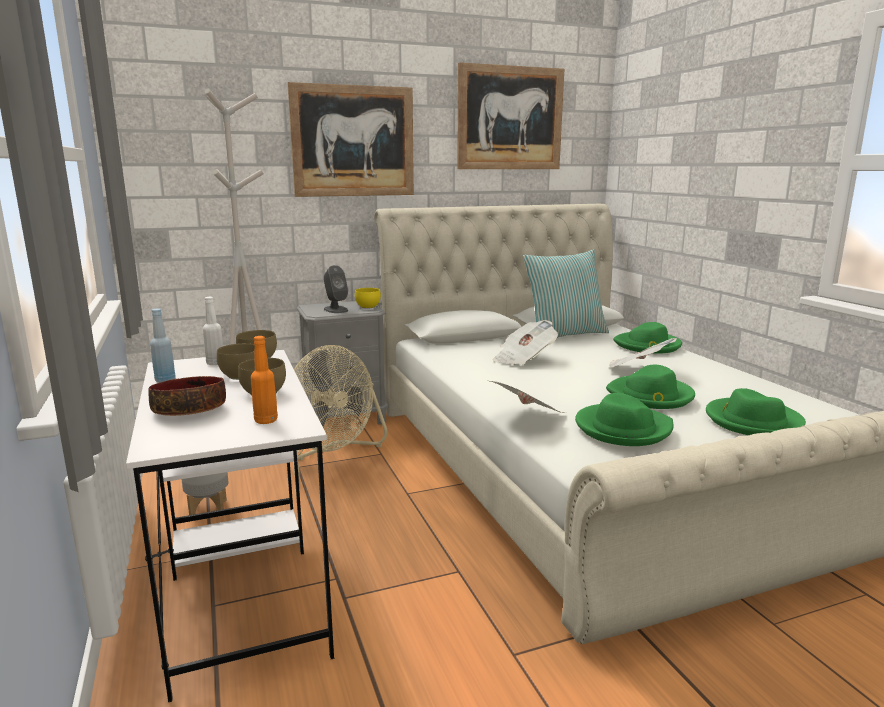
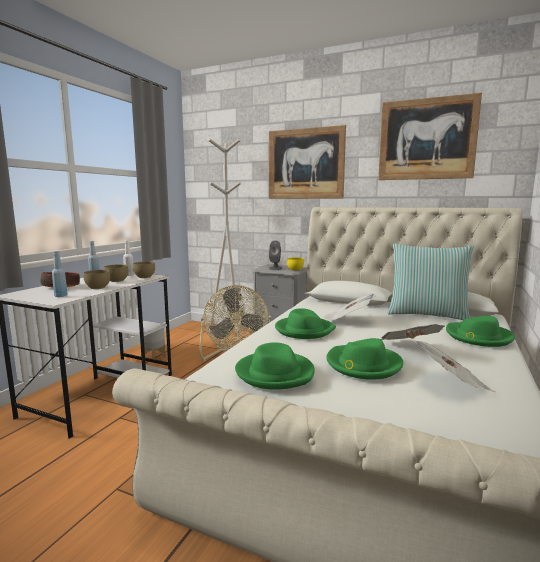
camera: 45 degrees right, 5 degrees down
orange bottle [251,336,278,424] -> blue bottle [52,251,68,297]
newspaper [490,381,566,413] -> newspaper moved to [412,340,496,392]
green hat [706,388,806,435] -> green hat moved to [275,308,336,339]

